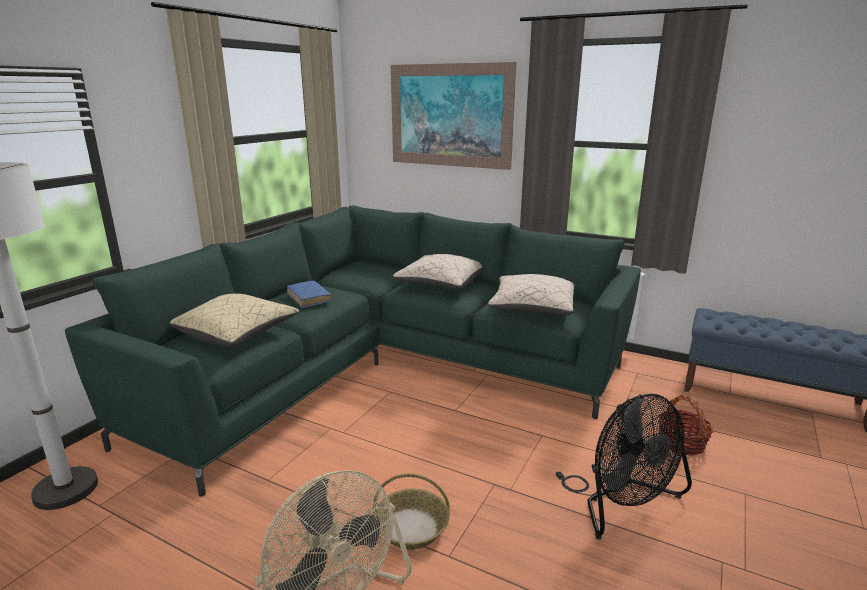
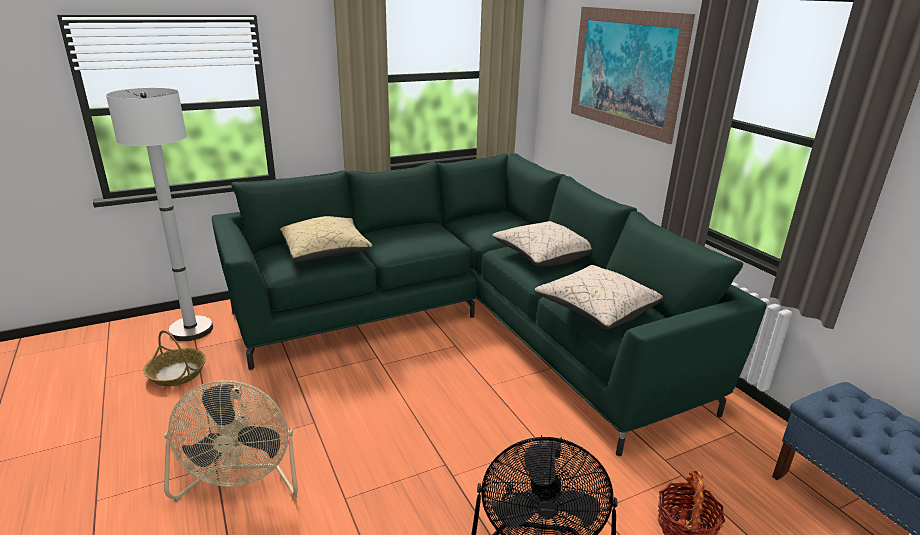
camera: 35 degrees right, 5 degrees up
blue book [287,281,331,308] -> none
basket [373,474,450,549] -> basket moved to [143,330,206,386]

